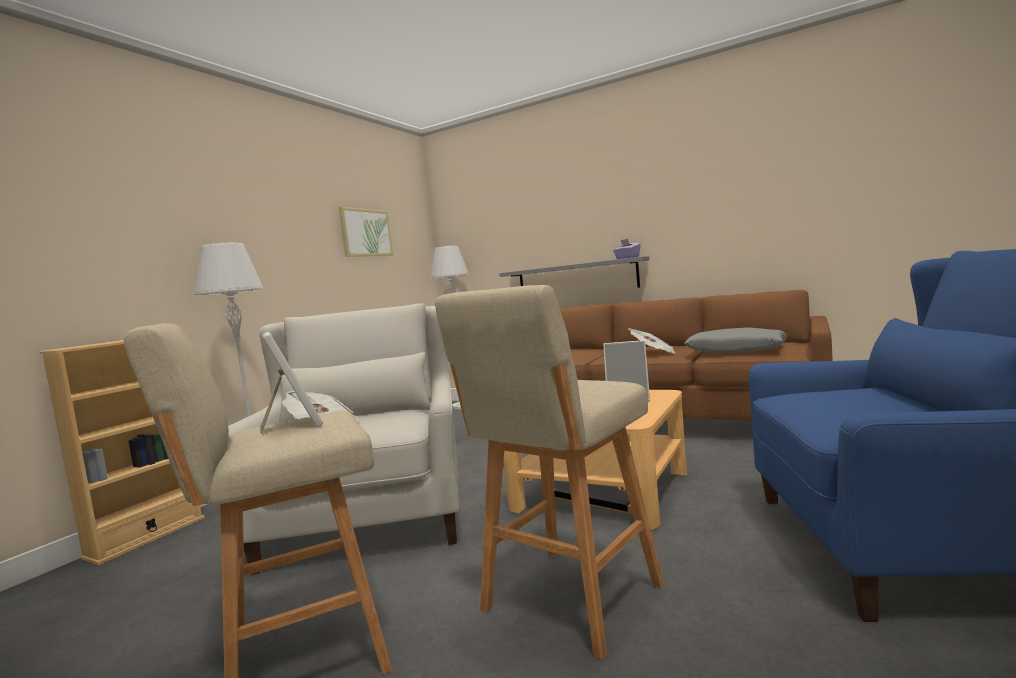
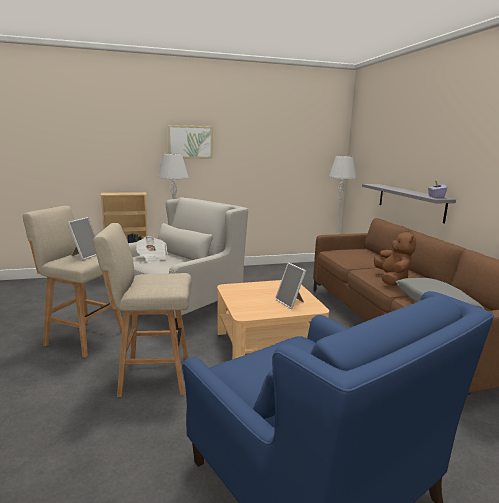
camera: 45 degrees right, 10 degrees up
picture [339,207,393,257] -> picture moved to [168,125,212,159]
newspaper [628,328,676,354] -> brown plush toy [374,231,416,286]

